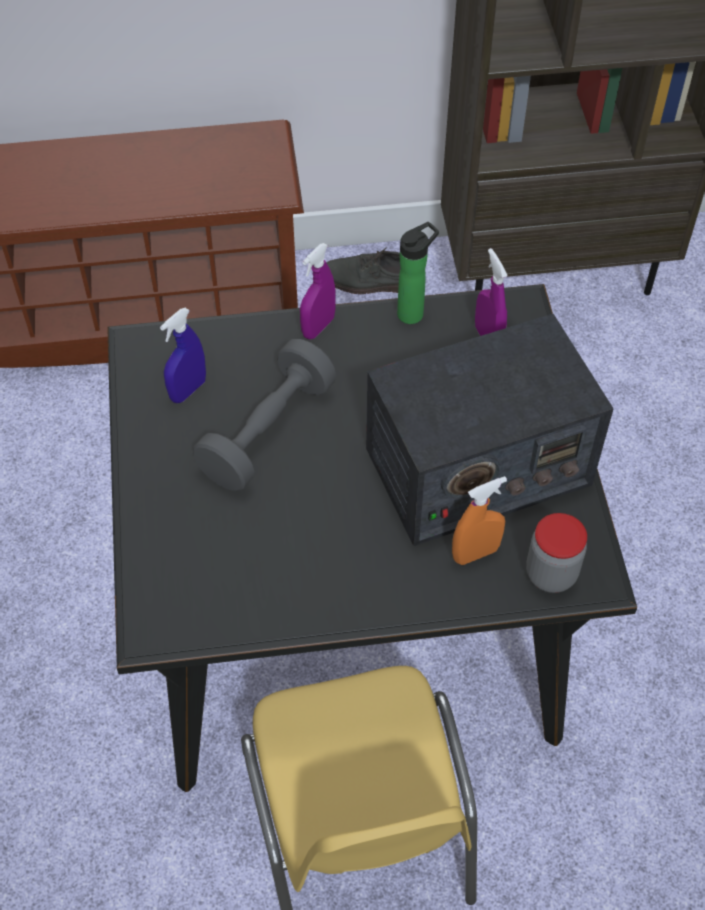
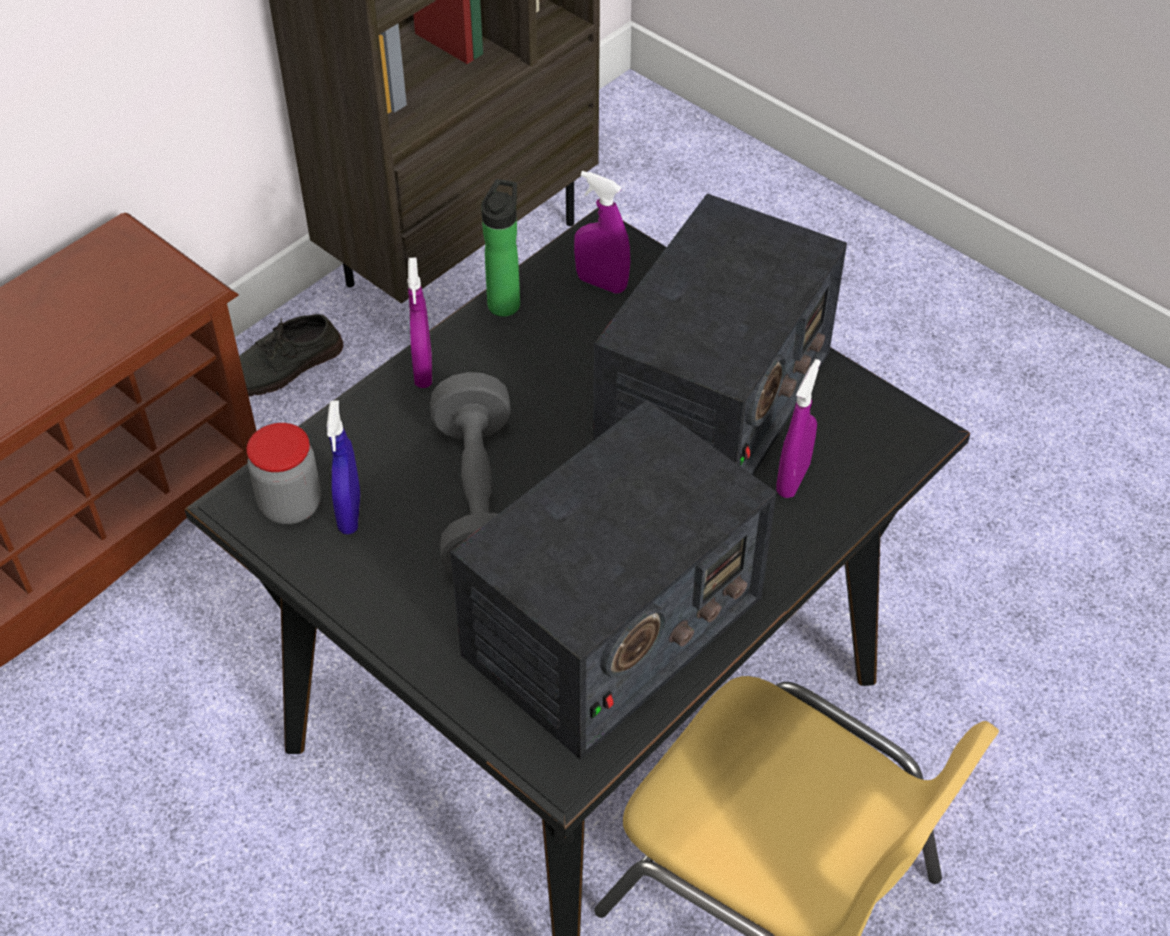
camera: 40 degrees left, 5 degrees down
orange spray bottle [452,476,507,565] -> purple spray bottle [776,359,821,498]
jar [526,513,587,593] -> jar moved to [247,423,321,524]
none -> radio [450,400,776,760]

